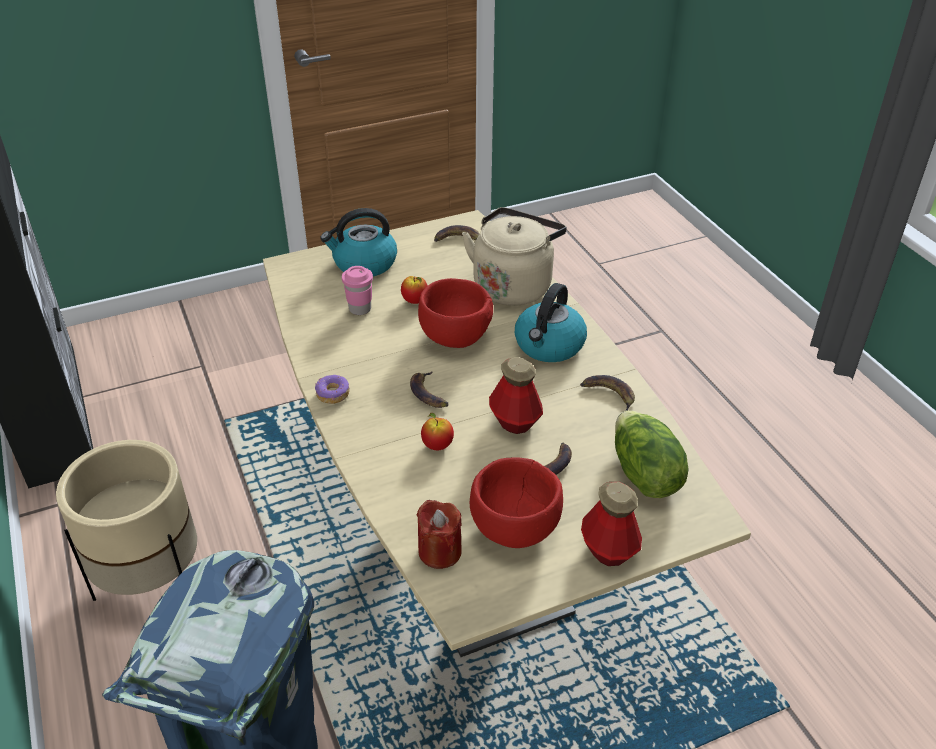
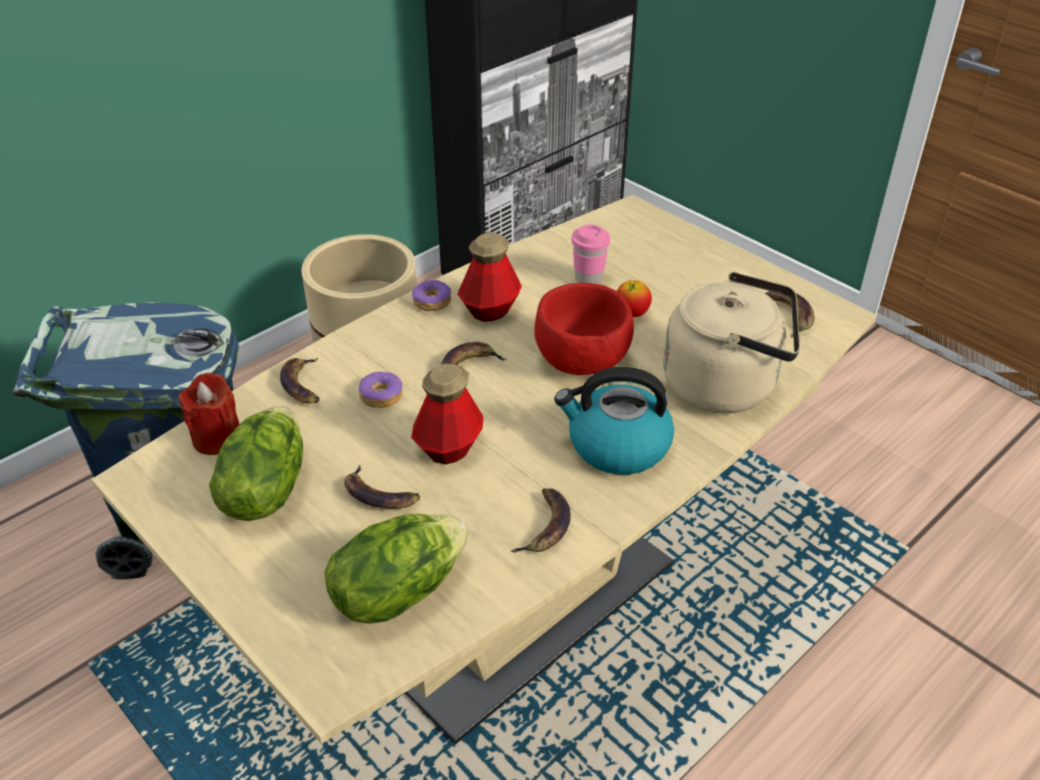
camera: 70 degrees right, 0 degrees up
kettle [320,208,397,277] -> none
apple [421,413,454,450] -> donut [358,371,402,408]
red bowl [470,458,563,548] -> lettuce [209,406,303,521]
bottle [581,481,642,566] -> bottle moved to [457,232,522,322]
none -> banana [280,358,320,403]

